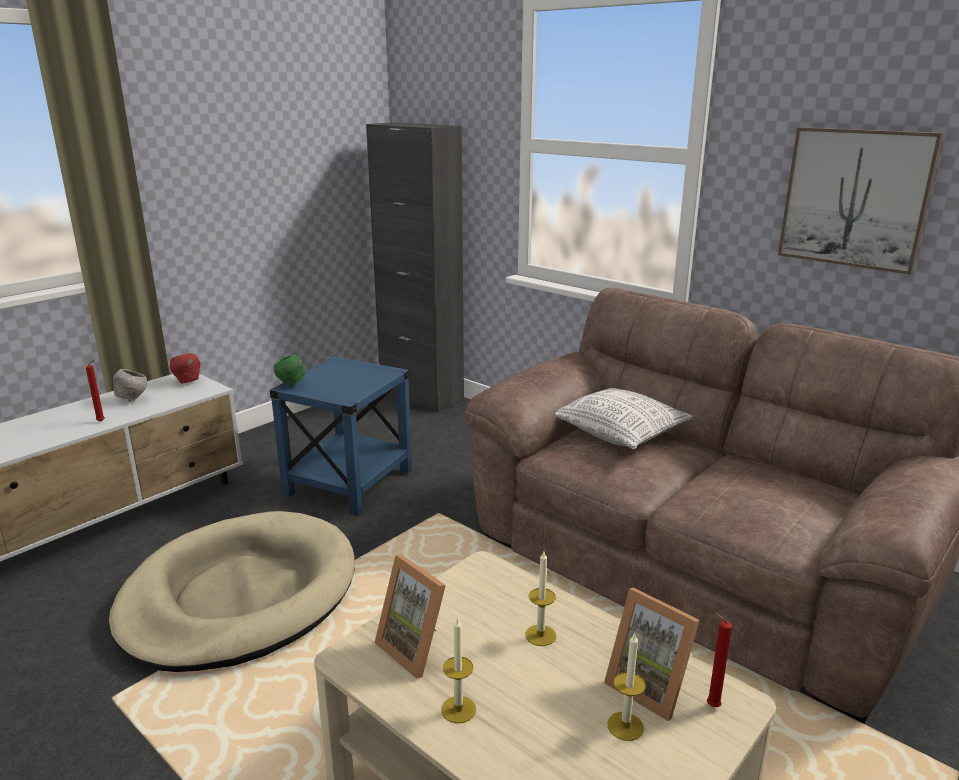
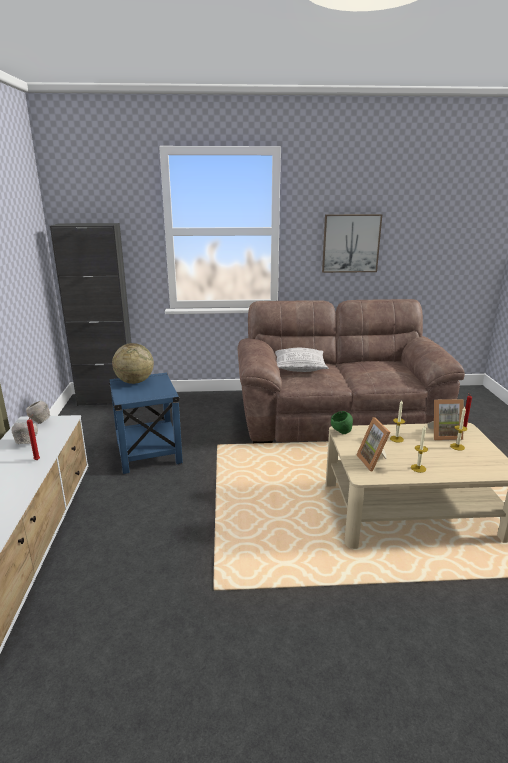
camera: 45 degrees left, 0 degrees up
beige dog bed [109,511,355,672] -> none
red bowl [169,353,200,384] -> grey bowl [26,400,51,424]
green bowl [274,354,306,387] -> green bowl moved to [331,411,353,434]
picture frame [374,554,446,679] -> picture frame turned 75 degrees clockwise [356,417,391,472]
none -> globe [112,343,154,384]

